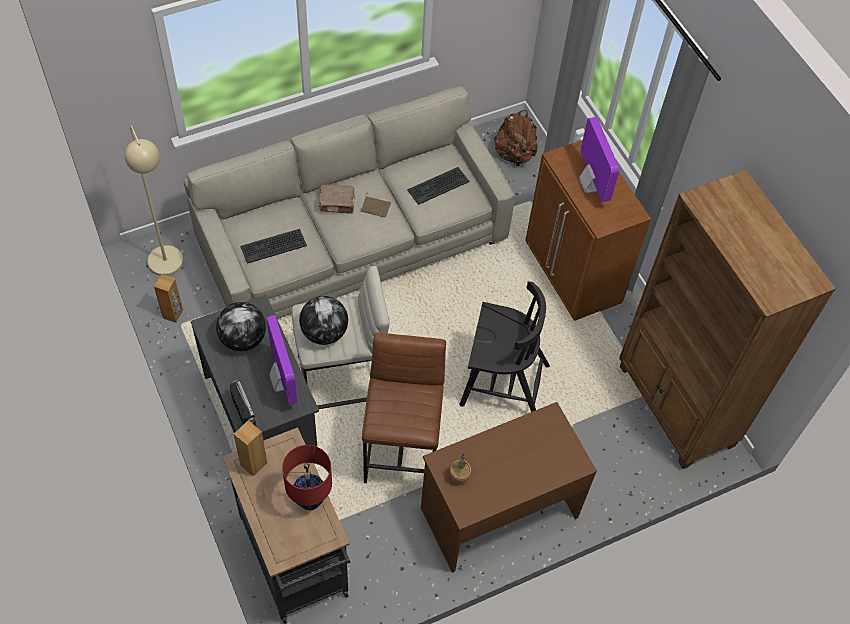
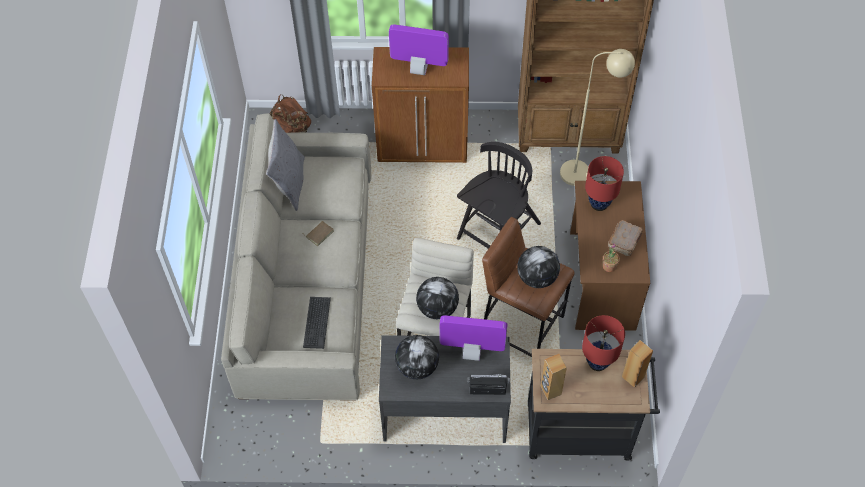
camera: 60 degrees left, 0 degrees up
beige floor lamp [125,125,184,276] -> beige floor lamp moved to [560,49,635,186]
brown speaker [154,274,183,323] -> brown speaker moved to [622,340,653,388]
brown book [319,184,355,214] -> brown book moved to [608,220,643,256]
keyboard [407,167,470,205] -> none
none -> grey pillow [266,119,305,211]
none -> globe [517,246,560,288]
none -> red table lamp [585,156,624,211]

